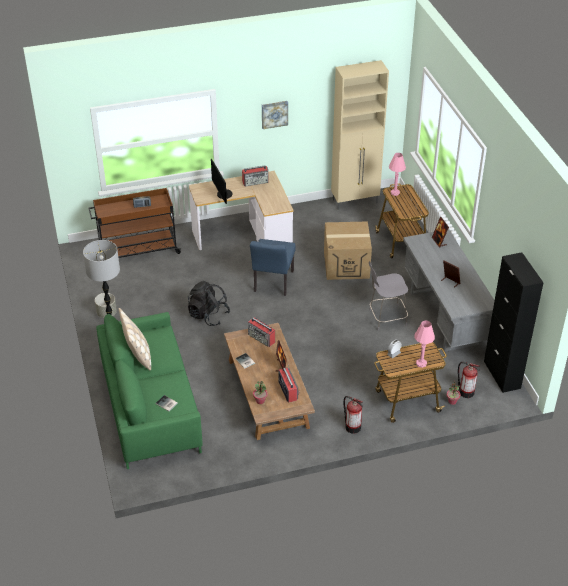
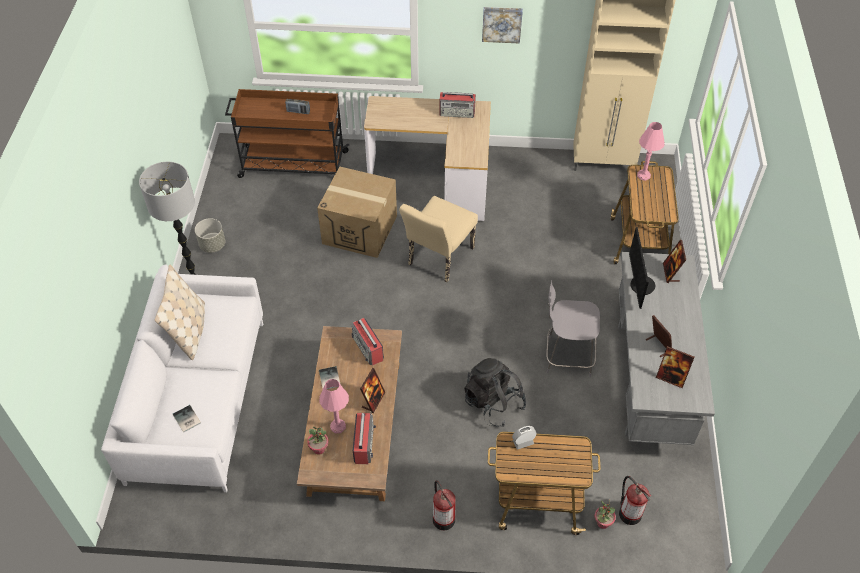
camera: 20 degrees right, 10 degrees up
green sofa [96,312,203,469] -> white sofa [101,264,263,492]
black backpack [188,281,230,326] -> black backpack moved to [464,358,527,427]
monitor [211,158,233,204] -> monitor moved to [629,227,655,309]
blue chair [250,239,296,296] -> beige chair [399,196,478,282]
cardboard box [324,221,372,280] -> cardboard box moved to [317,167,397,258]
pink table lamp [414,321,435,368] -> pink table lamp moved to [319,379,349,433]
black cabinet [484,252,544,393] -> none
none -> picture frame [656,346,694,388]

